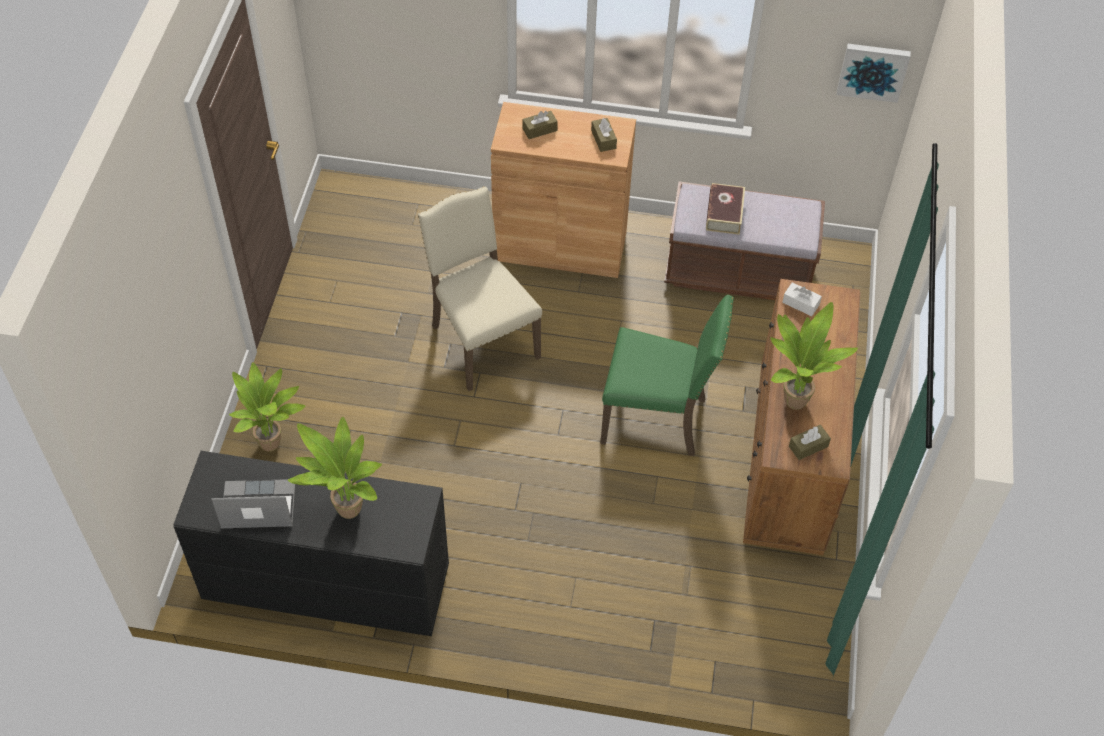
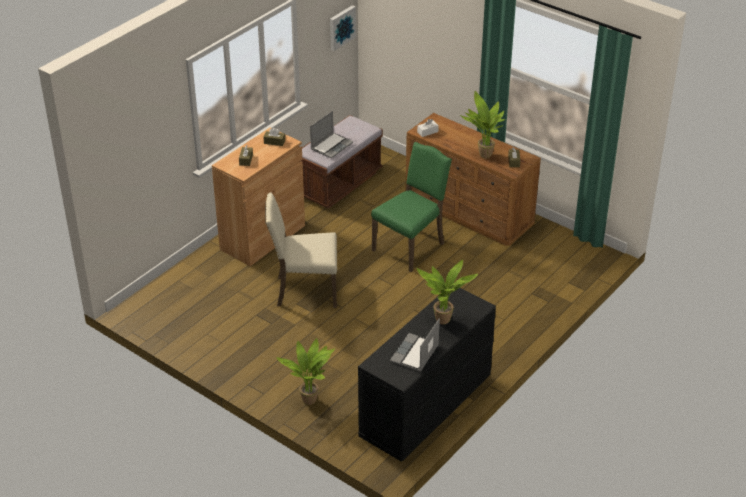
camera: 60 degrees left, 15 degrees down
book [706,183,745,235] -> laptop [310,111,353,159]

